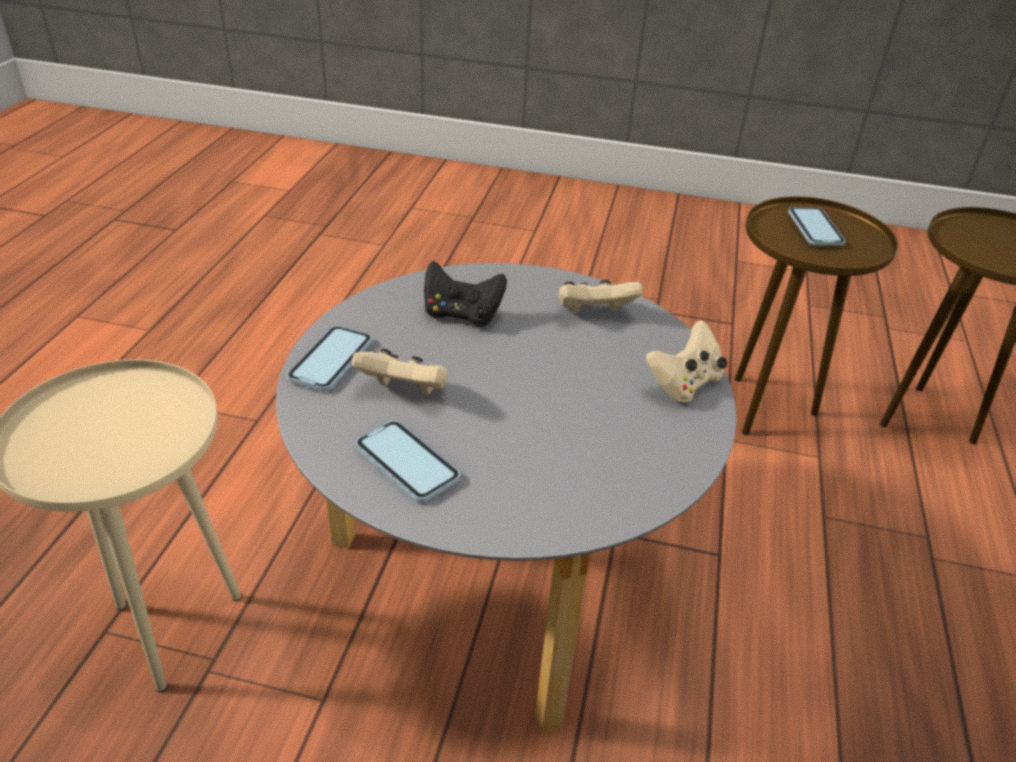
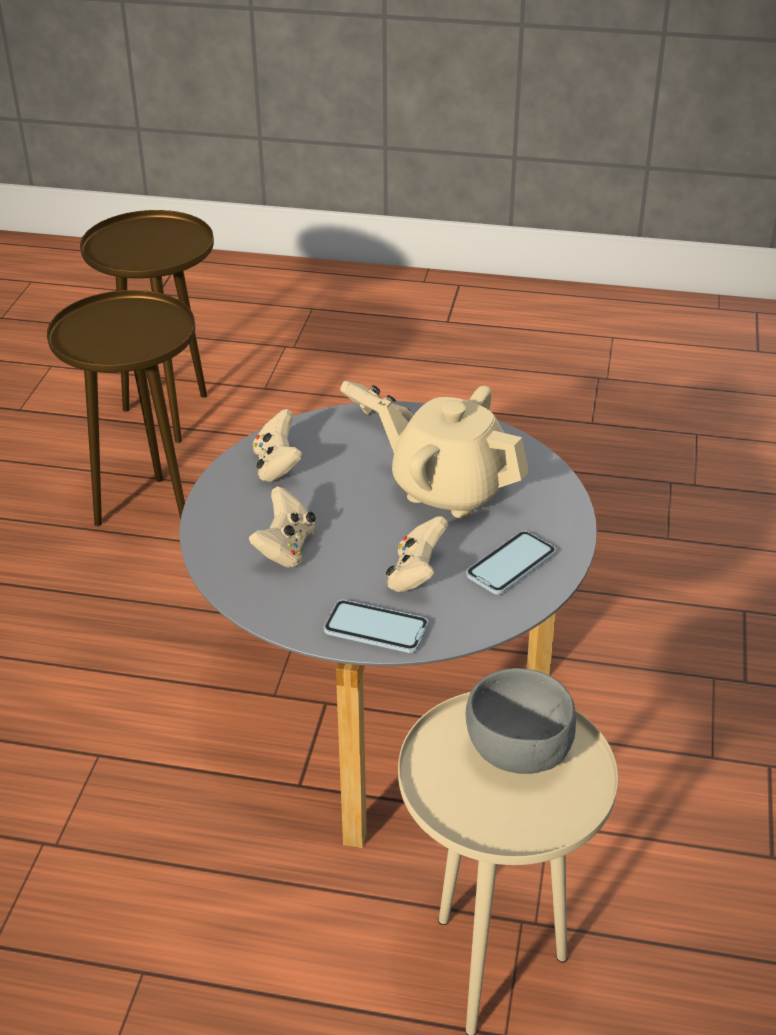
camera: 90 degrees left, 0 degrees up
black game controller [424,261,507,327] -> beige game controller [249,487,316,568]
phone [788,207,846,246] -> none
none -> beige teapot [376,386,529,519]
none -> grey bowl [466,668,576,774]

